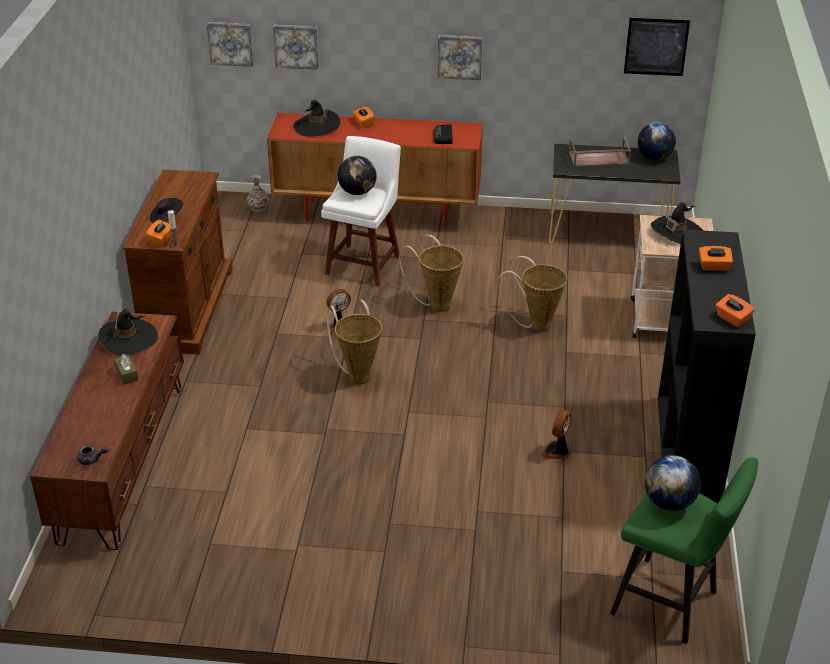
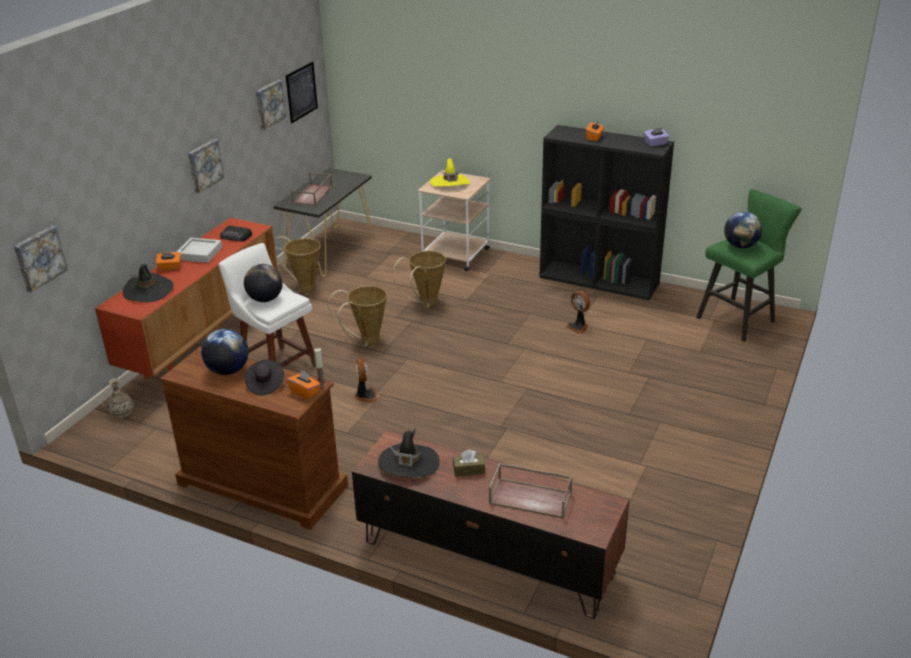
camera: 70 degrees left, 5 degrees down
grey teapot [77,445,109,465] -> none
picture [273,25,319,70] -> picture moved to [256,80,286,130]
basket [327,299,382,384] -> basket moved to [274,236,321,293]
globe [638,122,676,160] -> globe moved to [201,329,249,375]
black hat [651,202,703,244] -> yellow hat [430,158,470,187]
orange tissue box [715,294,754,327] -> purple tissue box [644,128,669,147]
none -> grey tray [177,238,222,263]
none -> brown tray [489,463,573,519]

